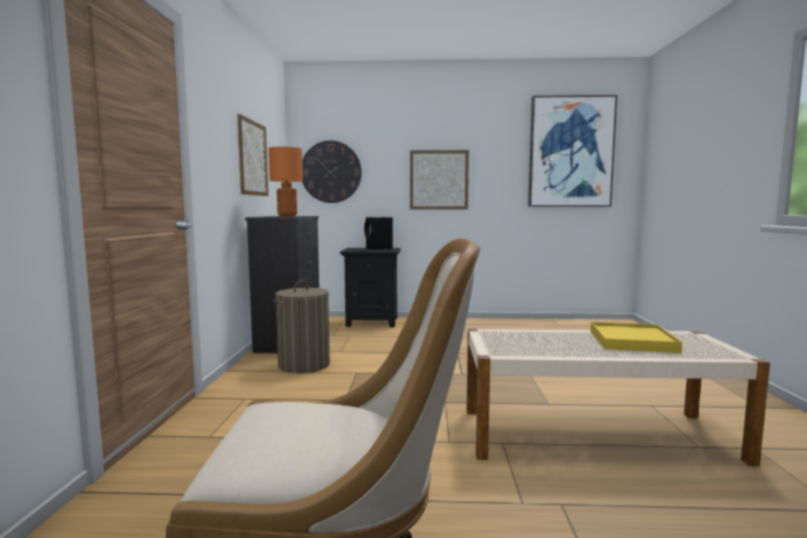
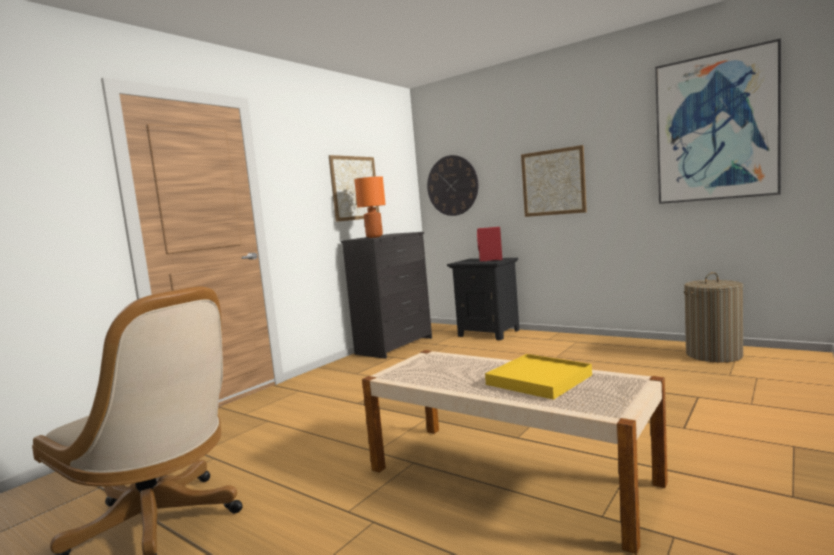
camera: 35 degrees right, 0 degrees up
laundry basket [273,280,330,373] -> laundry basket moved to [684,272,743,363]
black speaker [364,217,393,250] -> red speaker [477,227,502,261]

